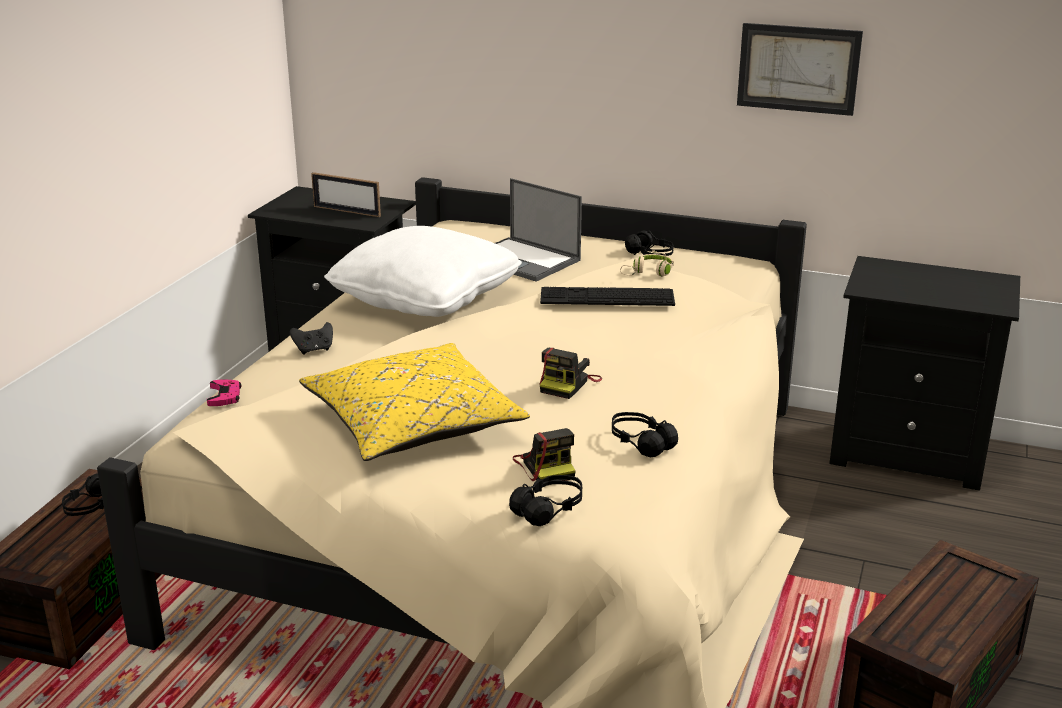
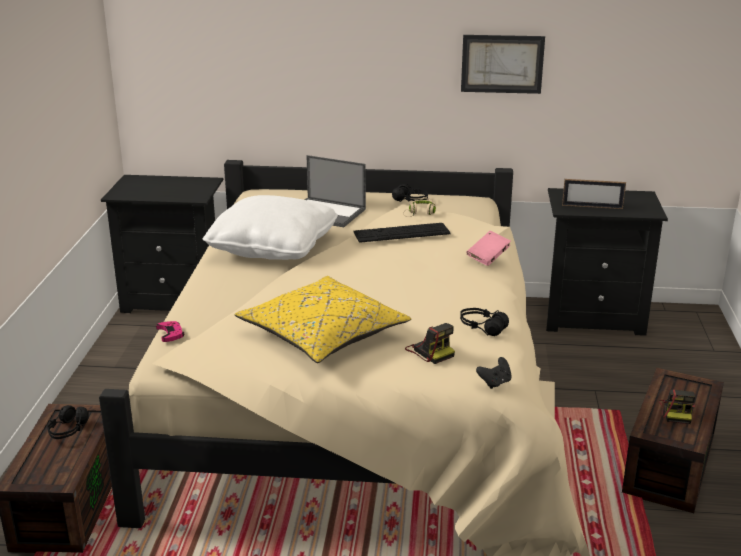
camera: 15 degrees left, 0 degrees up
black game controller [290,322,333,355] -> black game controller moved to [476,357,512,389]
picture frame [311,172,381,217] -> picture frame moved to [562,179,626,209]
black headphones [509,475,582,526] -> none
camera [539,348,602,399] -> camera moved to [659,389,695,424]
none -> pink book [467,231,511,266]

